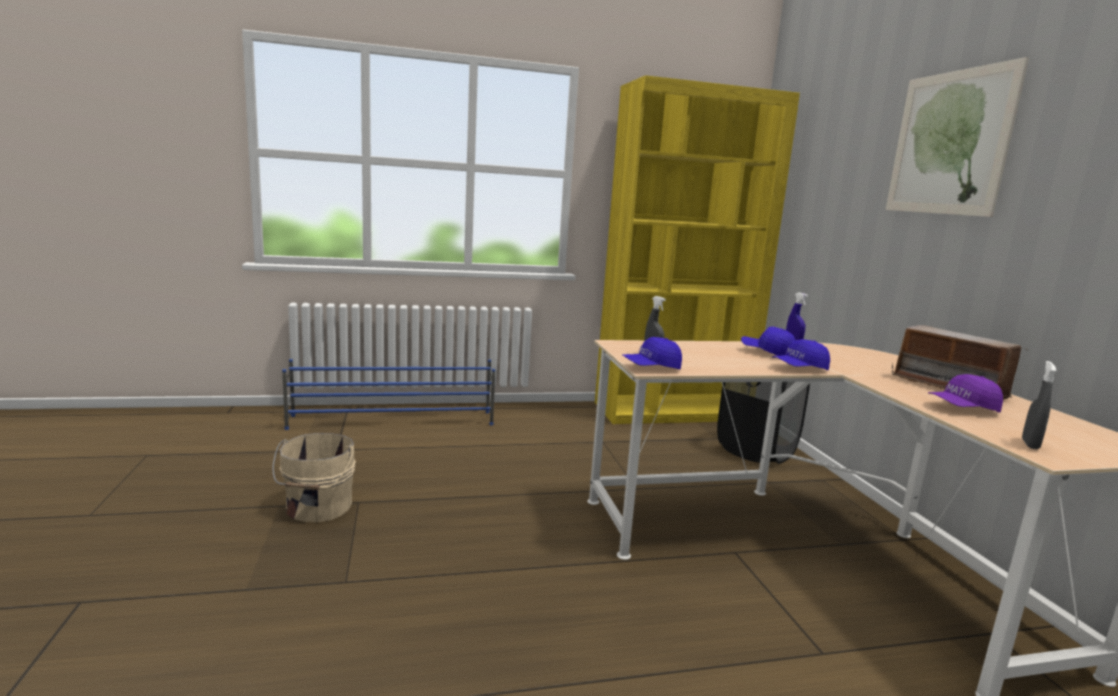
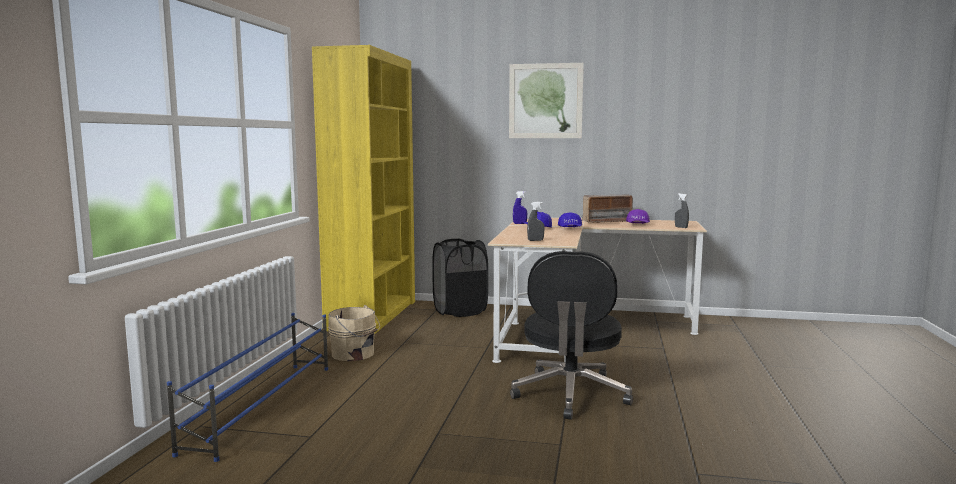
camera: 65 degrees left, 5 degrees down
beige bucket [272,433,356,522] -> beige bucket moved to [328,305,380,361]
blue cap [622,337,682,369] -> none
none -> black office chair [510,251,633,420]

